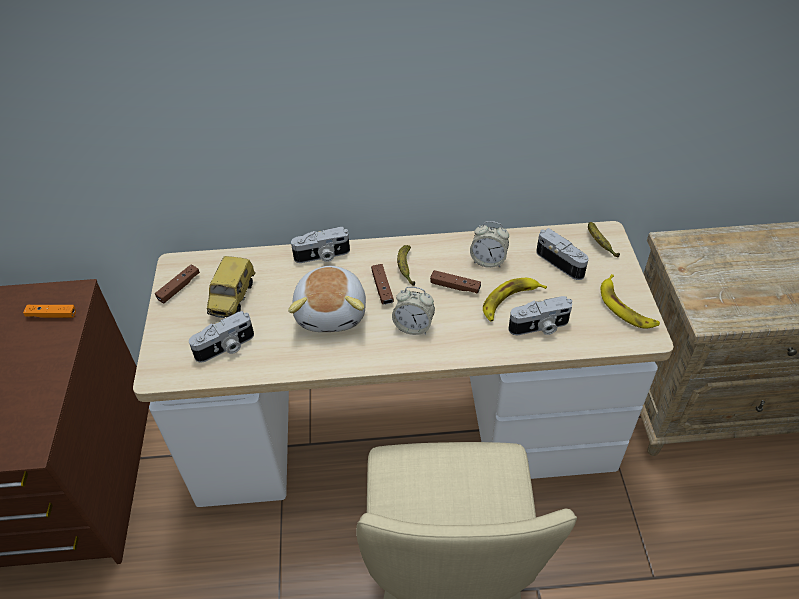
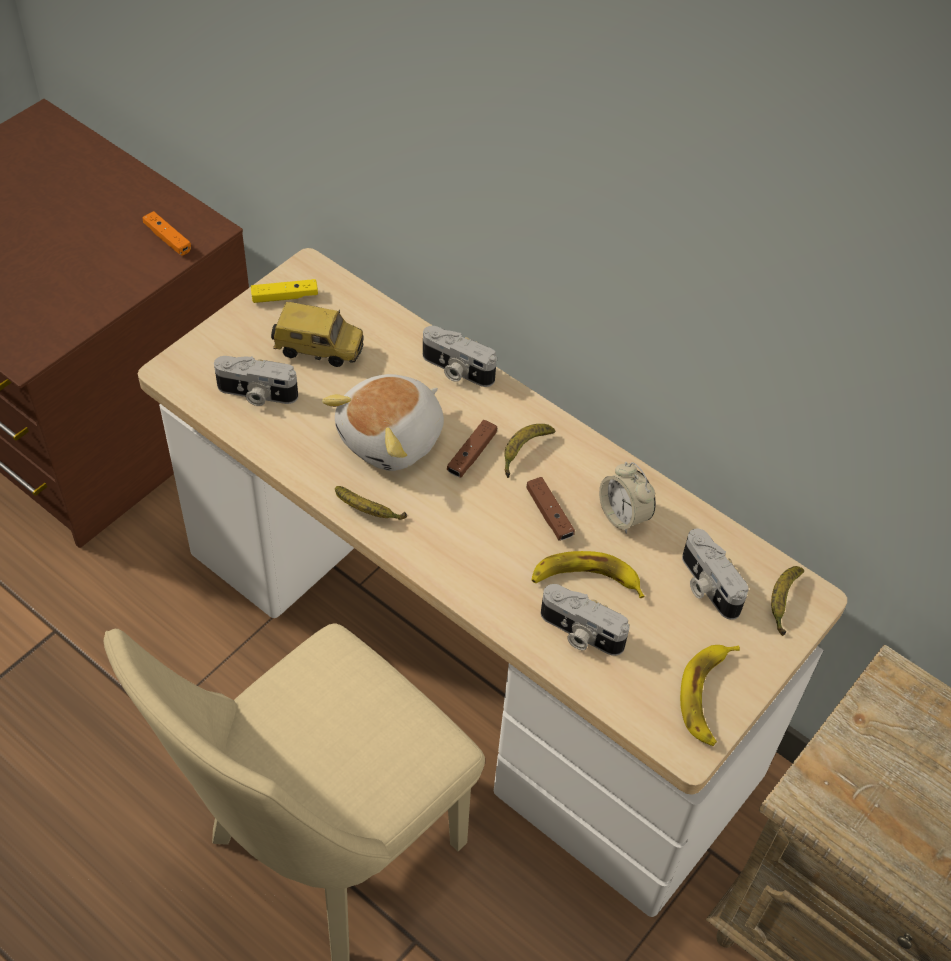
camera: 40 degrees right, 5 degrees up
brown game controller [155,265,200,303] -> yellow game controller [251,279,318,303]
toy car [207,256,256,318] -> toy car turned 135 degrees counterclockwise [271,302,364,367]
alarm clock [392,287,435,335] -> none
camera [536,228,589,280] -> camera turned 150 degrees clockwise [682,529,749,620]
none -> banana [335,486,407,520]

